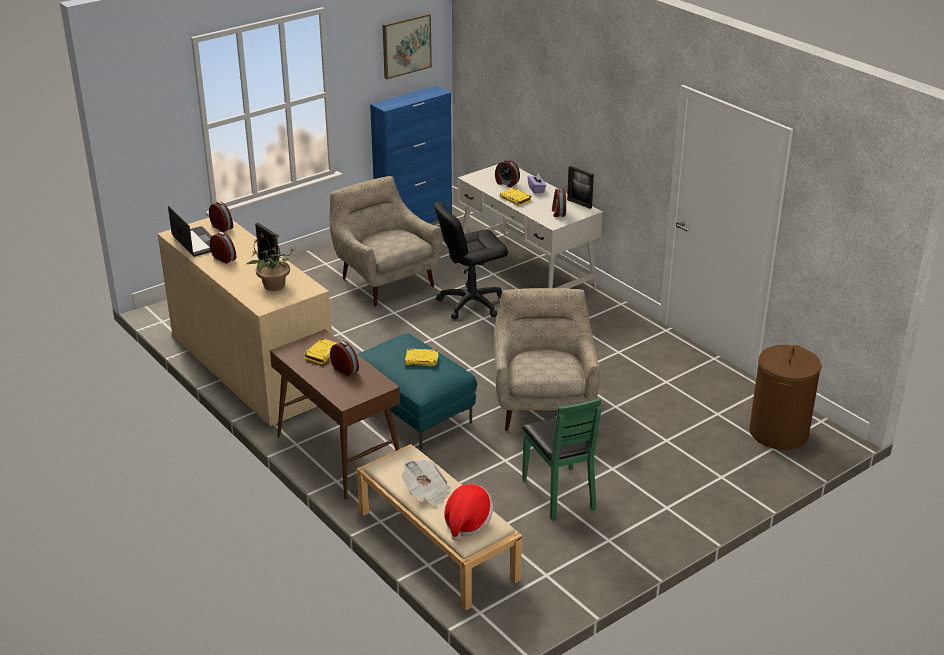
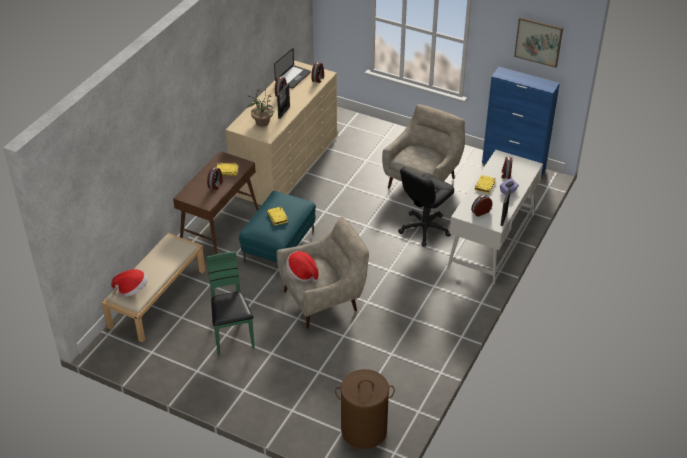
camera: 65 degrees right, 10 degrees up
newspaper [402,460,451,506] -> none
black office chair [433,202,508,319] -> black office chair turned 90 degrees counterclockwise [398,167,454,247]
green chair [522,398,602,520] -> green chair turned 120 degrees clockwise [207,252,255,355]
none -> hat [286,251,319,282]

